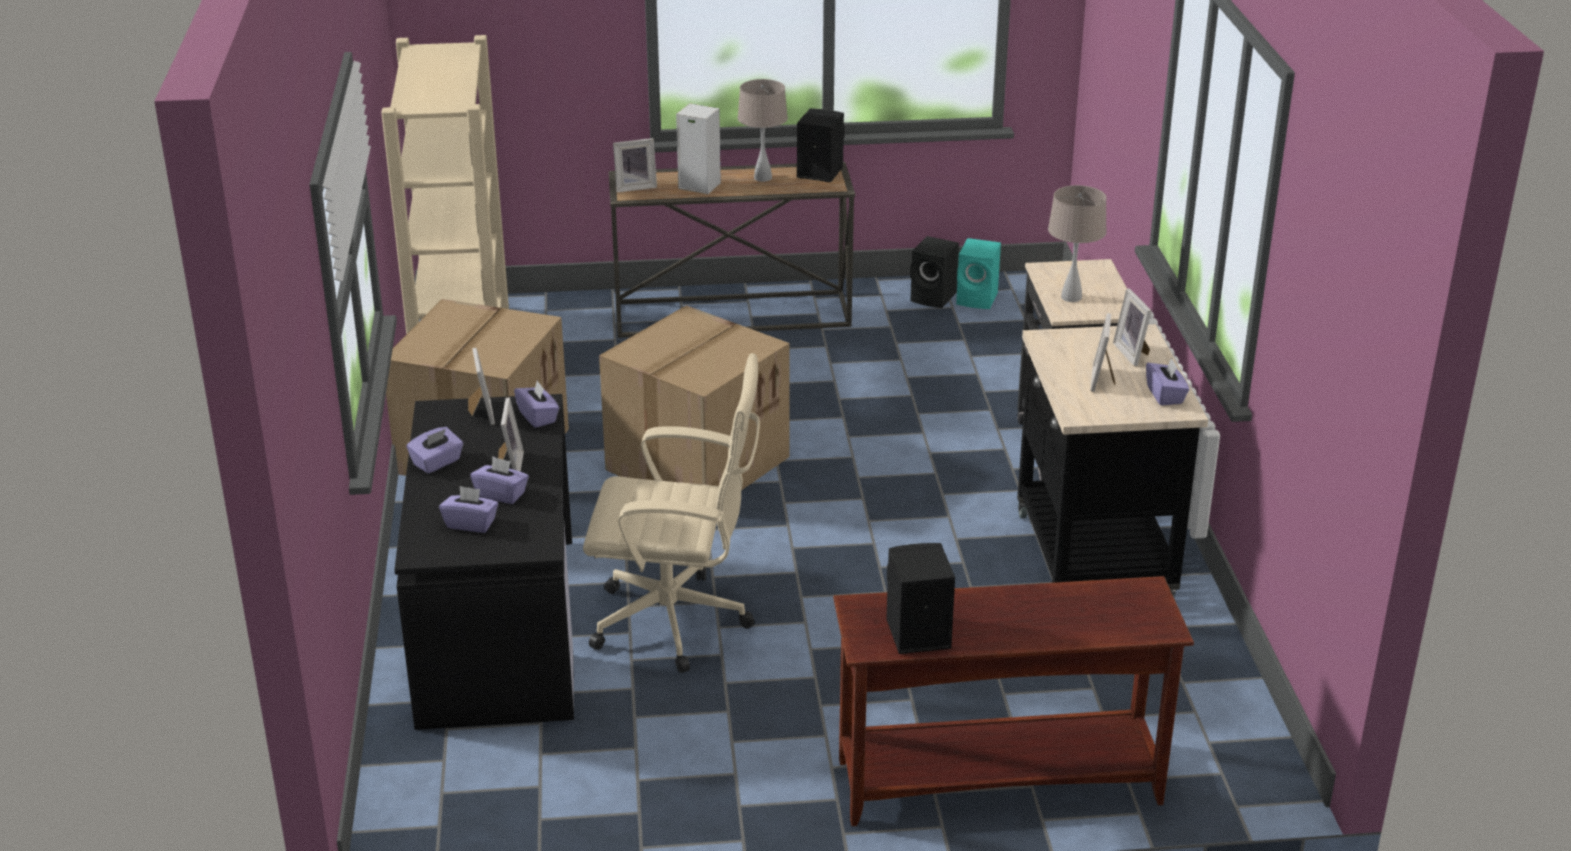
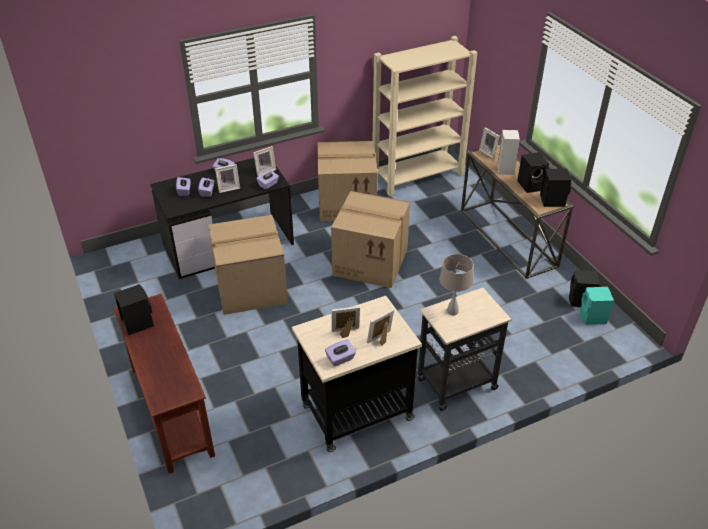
camera: 70 degrees right, 10 degrees up
beige office chair [583,353,760,673] -> cardboard box [208,215,288,315]
beige table lamp [738,79,788,182] -> black speaker [517,152,549,193]

